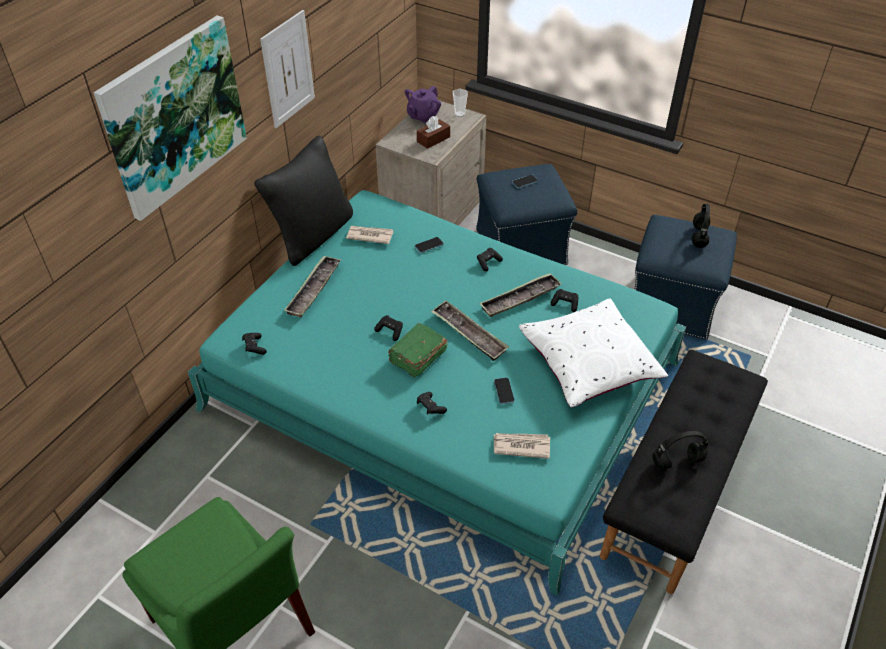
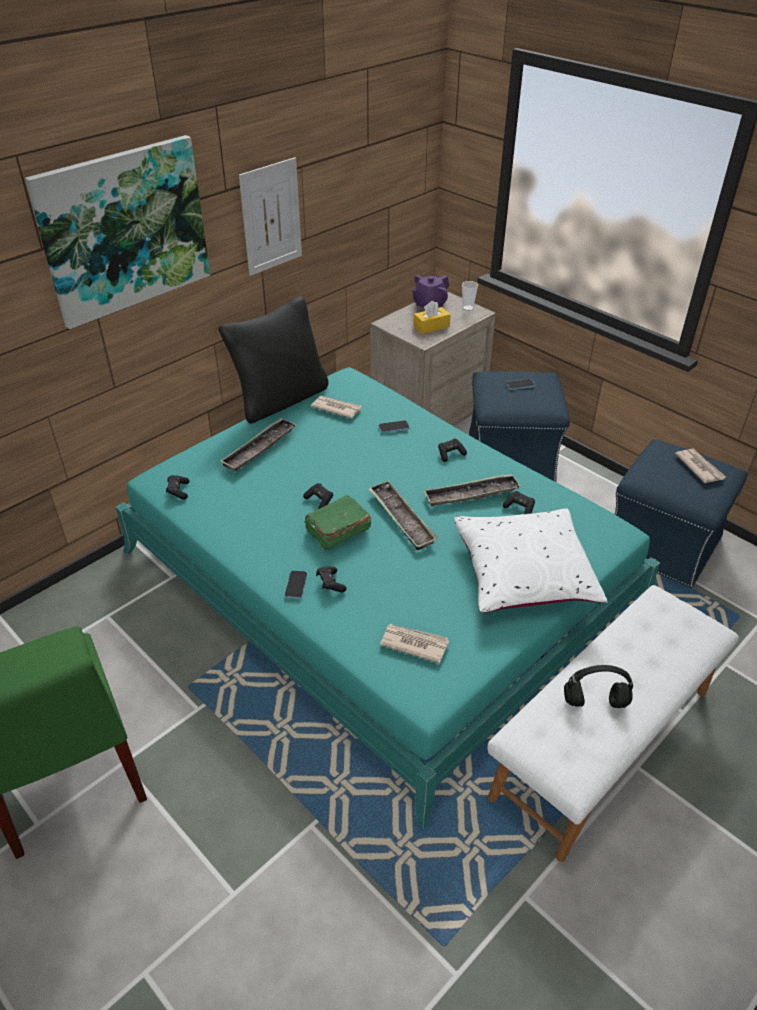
camera: 15 degrees right, 5 degrees down
brown tissue box [417,116,450,149] -> yellow tissue box [413,301,451,334]
phone [494,377,515,404] -> phone moved to [284,570,307,599]
black bench [600,350,768,594] -> white bench [487,585,739,862]
black headphones [692,204,710,248] -> newspaper [675,449,726,483]

